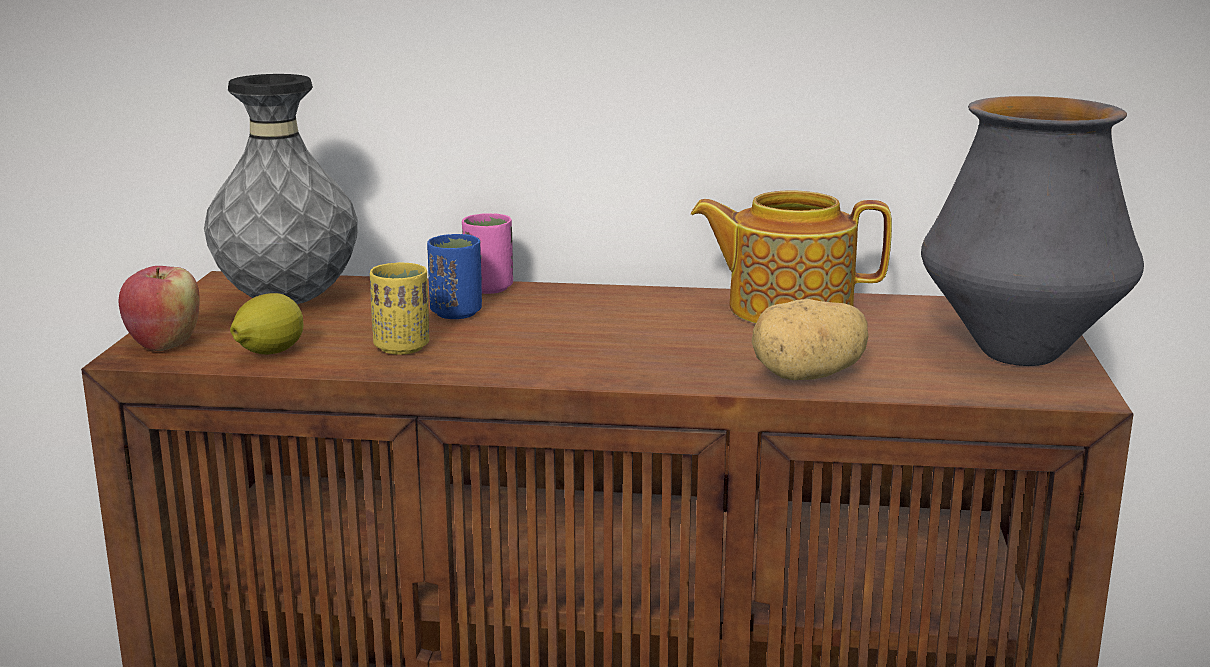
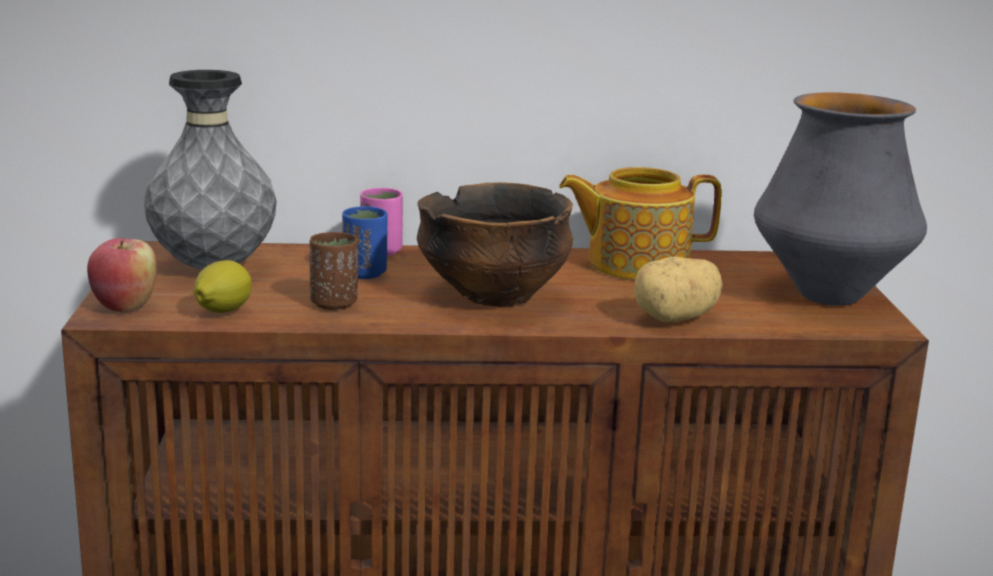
camera: 10 degrees left, 0 degrees up
yellow cup [370,262,429,355] -> brown cup [310,232,358,310]
none -> bowl [417,182,573,307]

